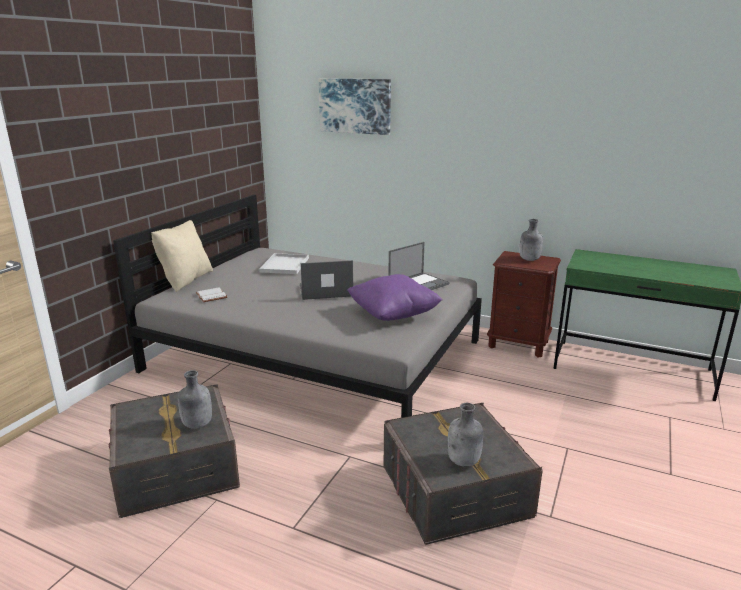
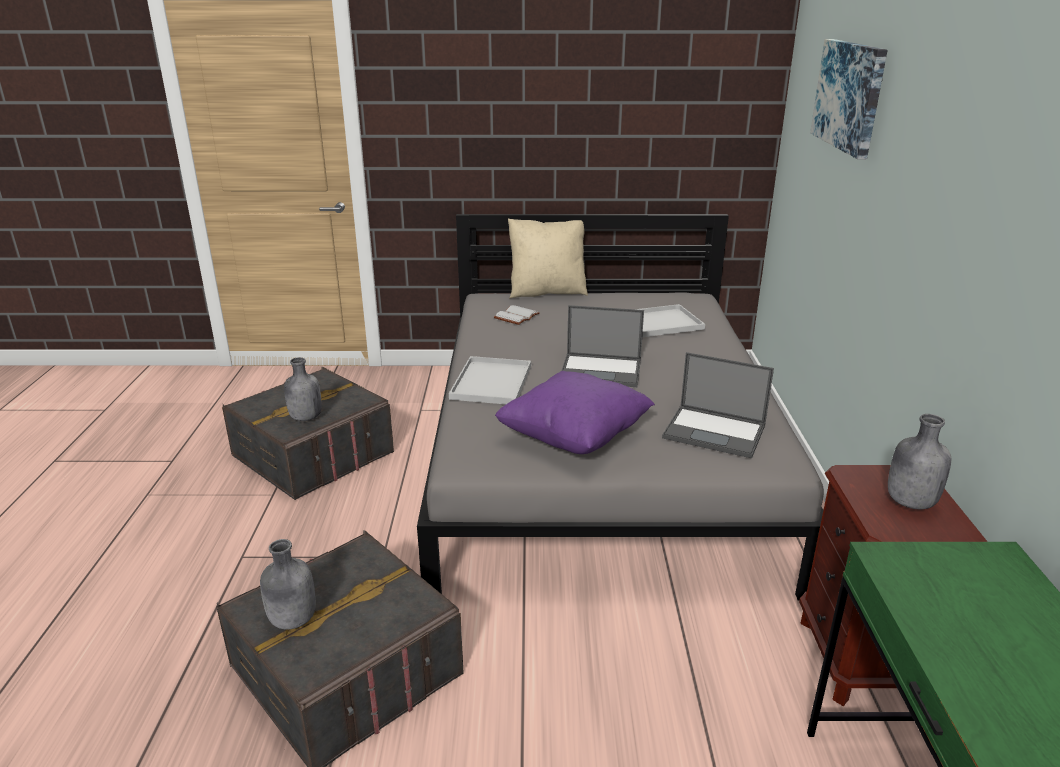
camera: 65 degrees right, 5 degrees up
laptop [300,260,353,300] -> laptop turned 135 degrees clockwise [562,305,644,387]
none -> white tray [449,356,531,404]

